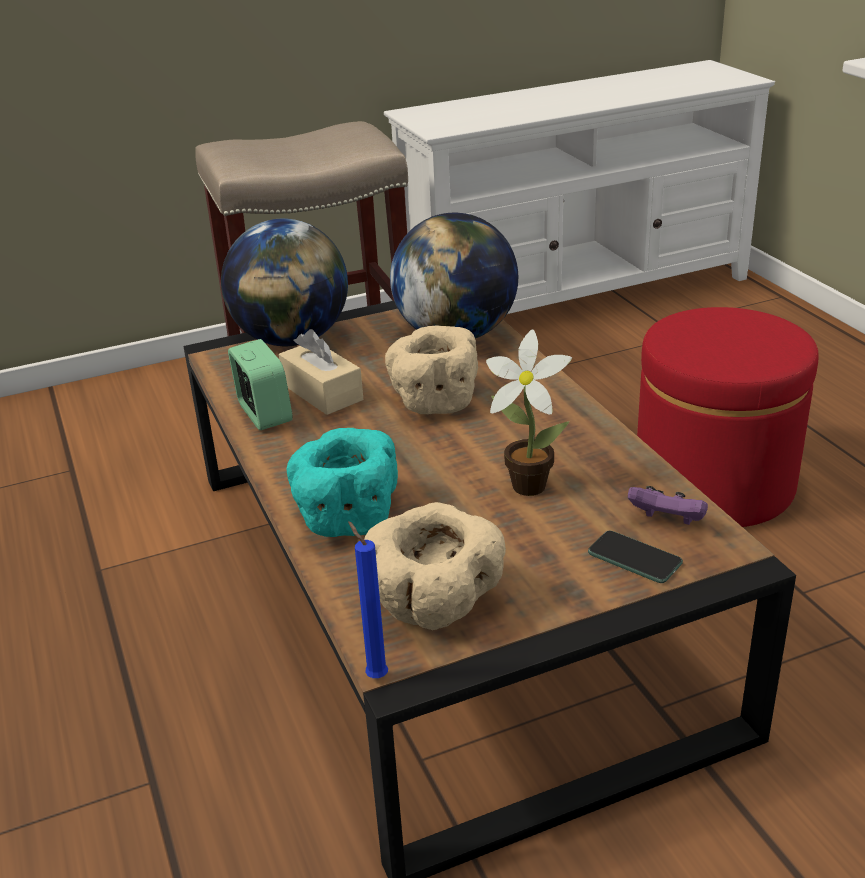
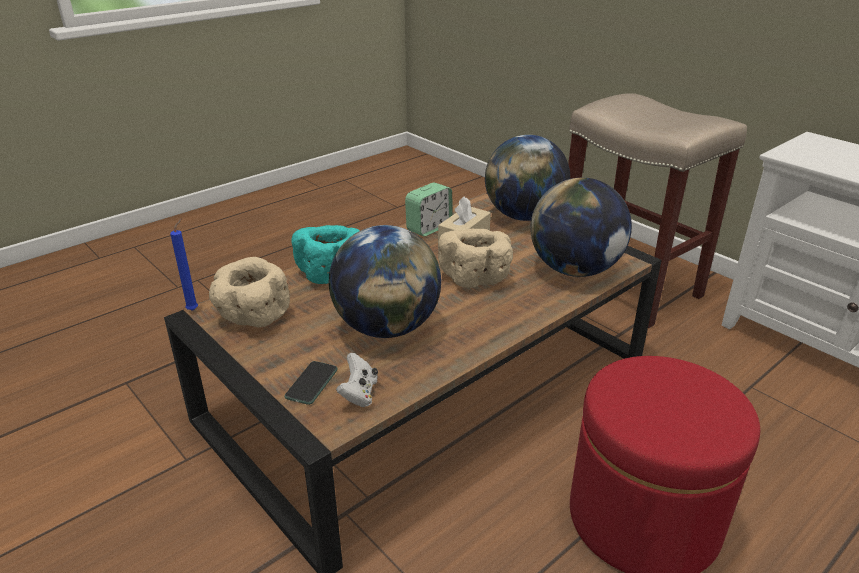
camera: 70 degrees right, 0 degrees up
potted plant [486,329,572,496] -> globe [329,225,441,338]
purple game controller [628,486,708,525] -> white game controller [336,353,378,407]

